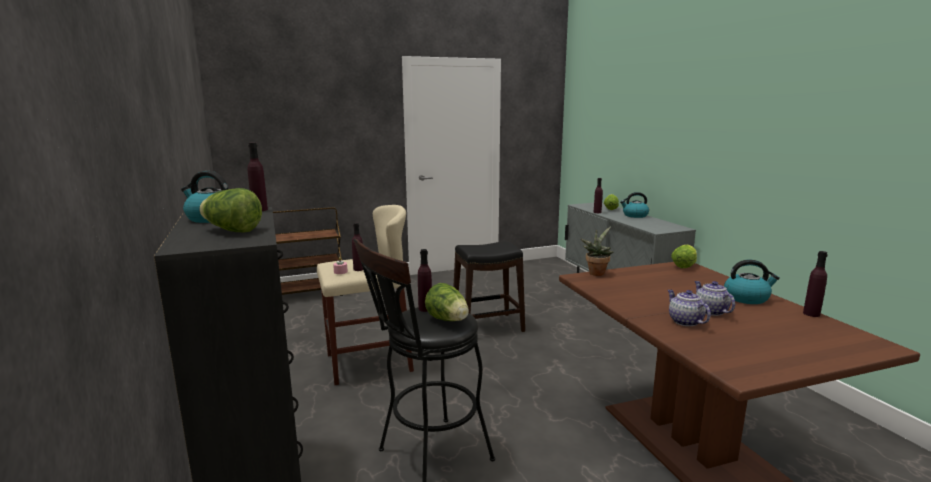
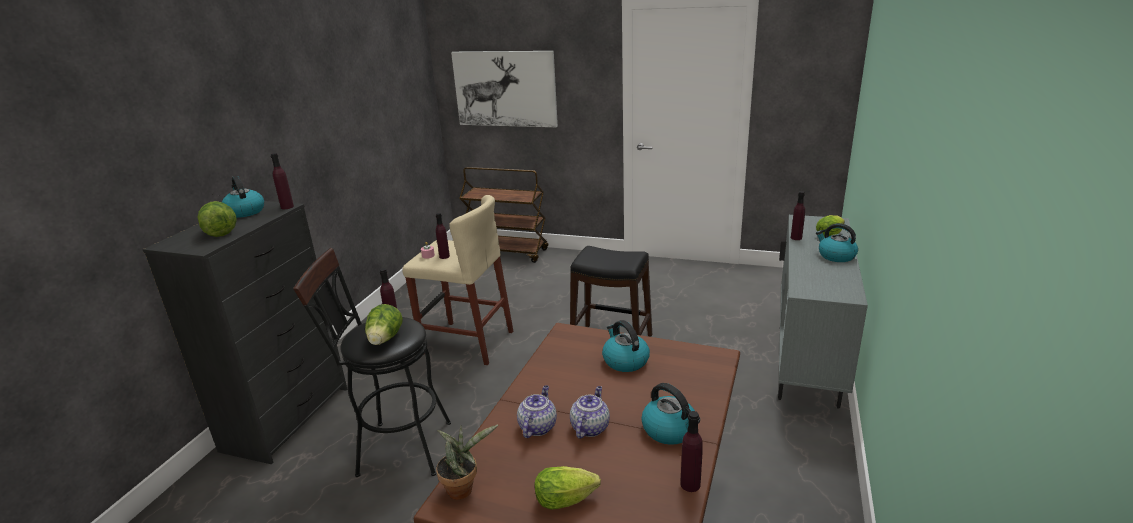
camera: 40 degrees right, 10 degrees up
potted plant [581,226,613,276] -> potted plant moved to [436,424,498,500]
lettuce [671,245,697,268] -> lettuce moved to [534,466,601,510]
none -> picture [451,51,558,127]
none -> kettle [602,320,650,372]

